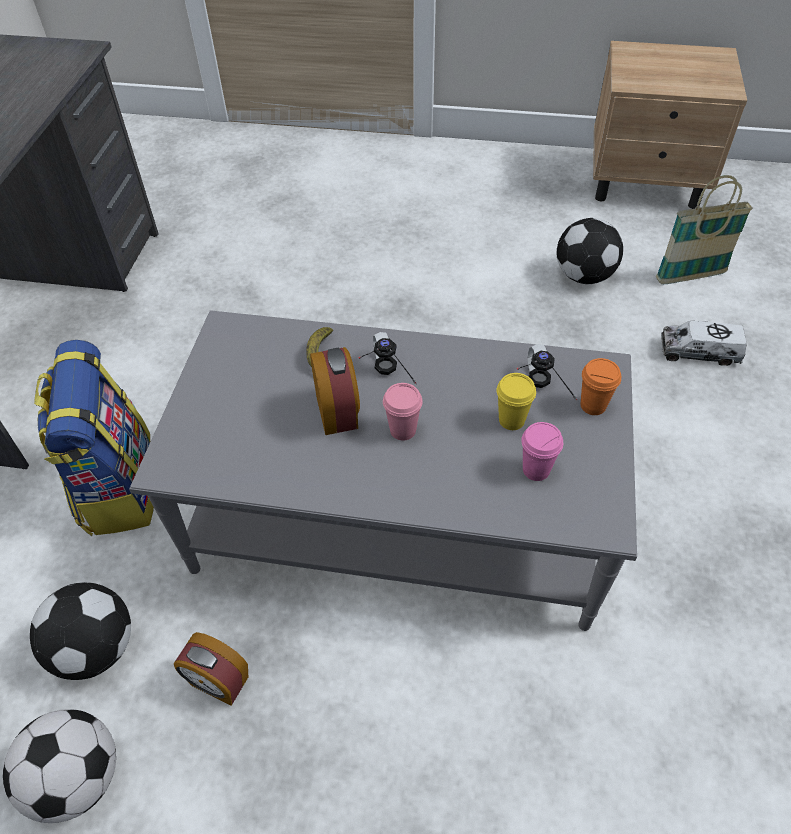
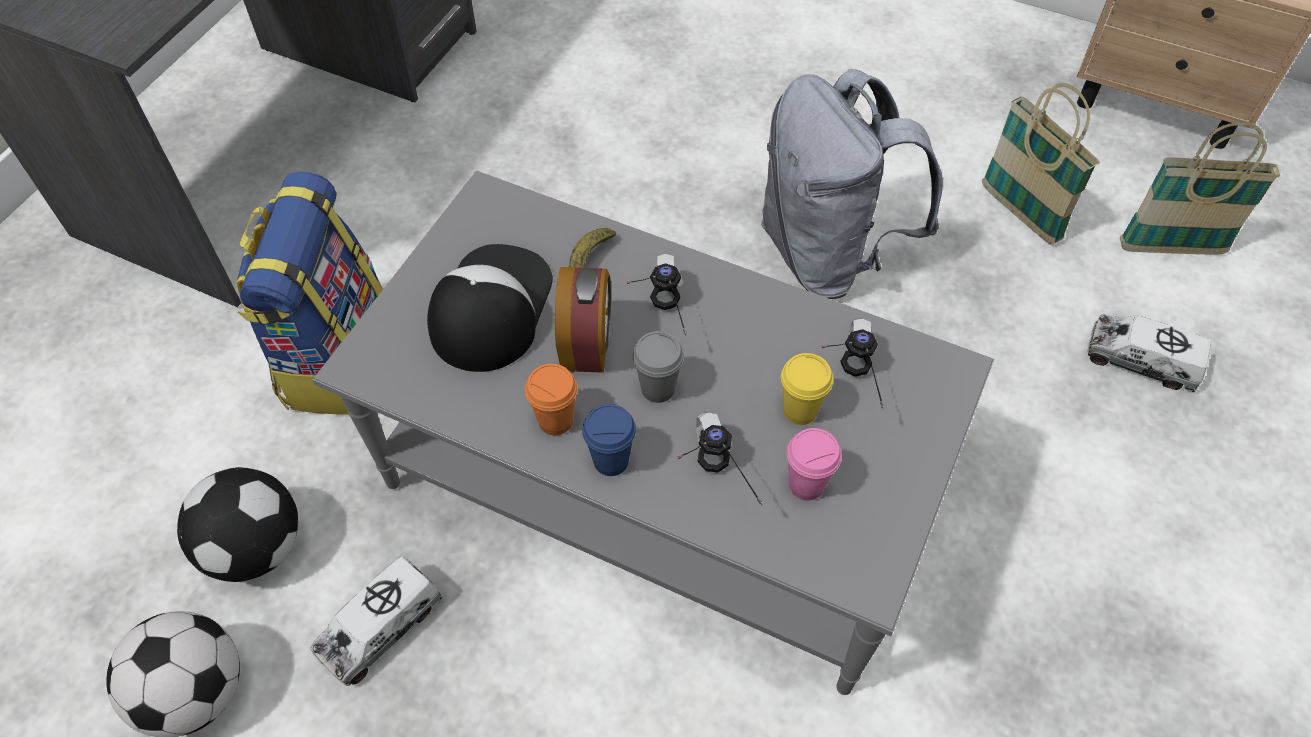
camera: 15 degrees right, 5 degrees up
alarm clock [174,632,248,706] -> toy truck [310,556,443,686]
pink cup [383,383,423,441] -> grey cup [633,331,684,403]
football [557,218,623,284] -> basket [982,83,1100,245]
orange cup [580,358,621,415] -> orange cup moved to [525,364,577,435]
none -> cap [427,244,553,372]
none -> blue cup [582,404,636,476]
none -> headphones [678,412,763,506]
none -> grey backpack [761,69,943,299]

